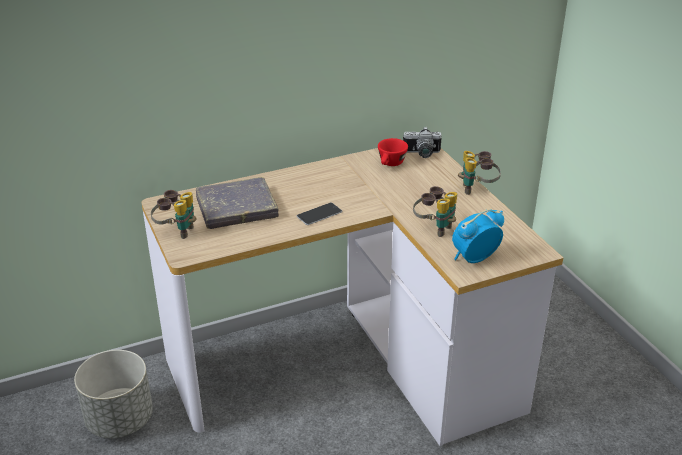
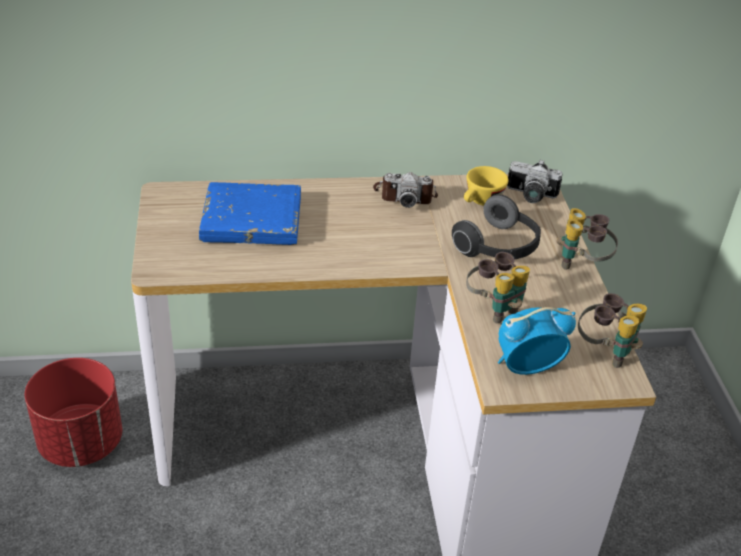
camera: 15 degrees right, 5 degrees up
grey planter [74,350,153,438] -> red planter [25,358,122,467]
binoculars [151,190,196,239] -> binoculars moved to [578,293,647,368]
grey book [196,177,279,229] -> blue book [199,182,301,245]
phone [297,203,342,225] -> none
red cup [378,138,408,166] -> yellow cup [464,166,509,206]
none -> camera [373,172,438,208]
none -> headphones [452,194,541,259]

